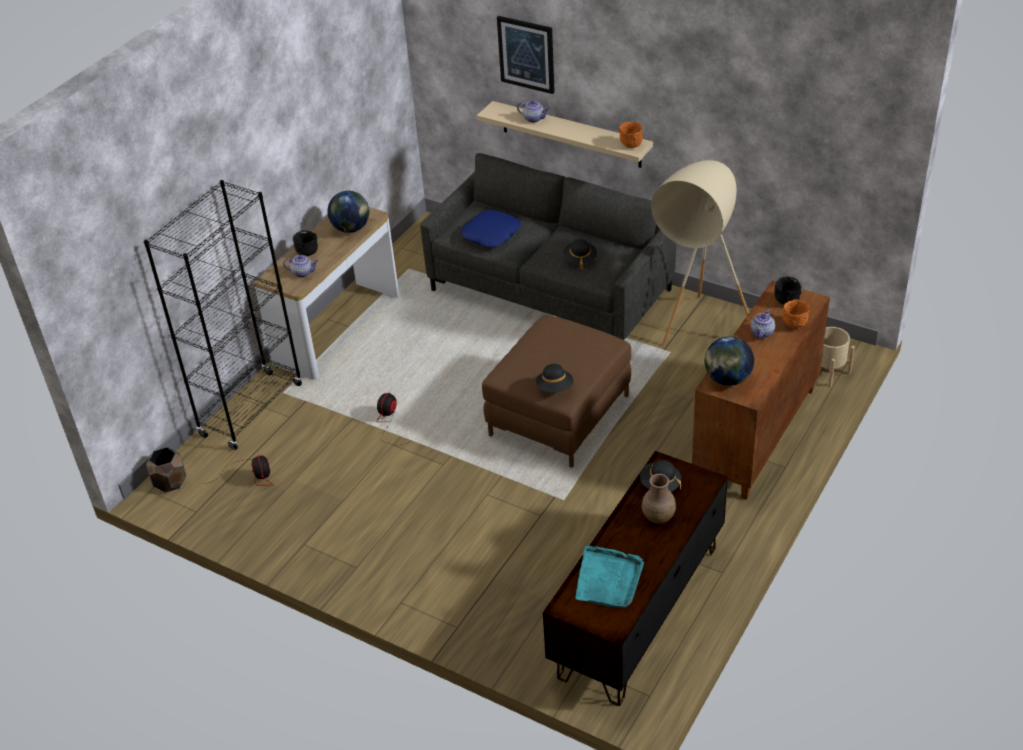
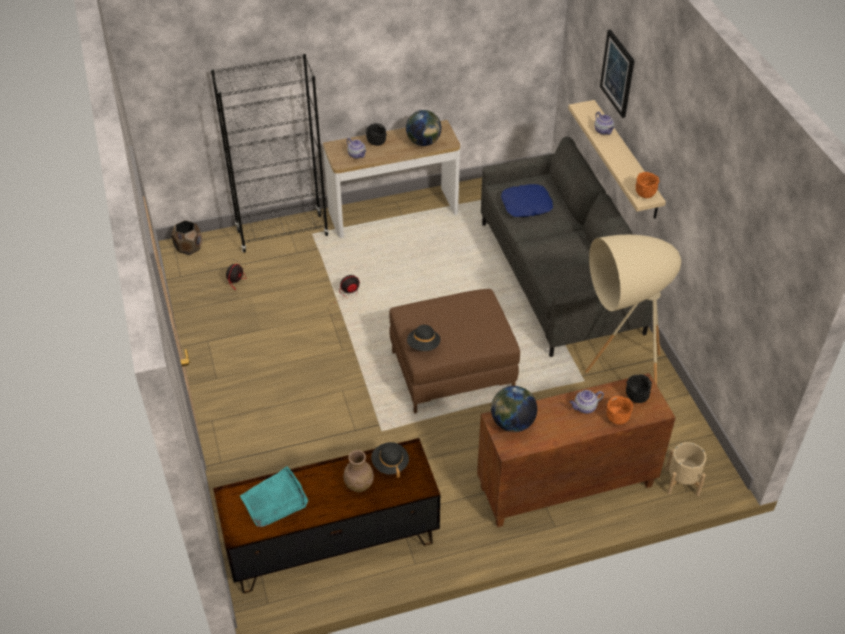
camera: 40 degrees right, 5 degrees up
black hat [563,239,597,270] -> none

